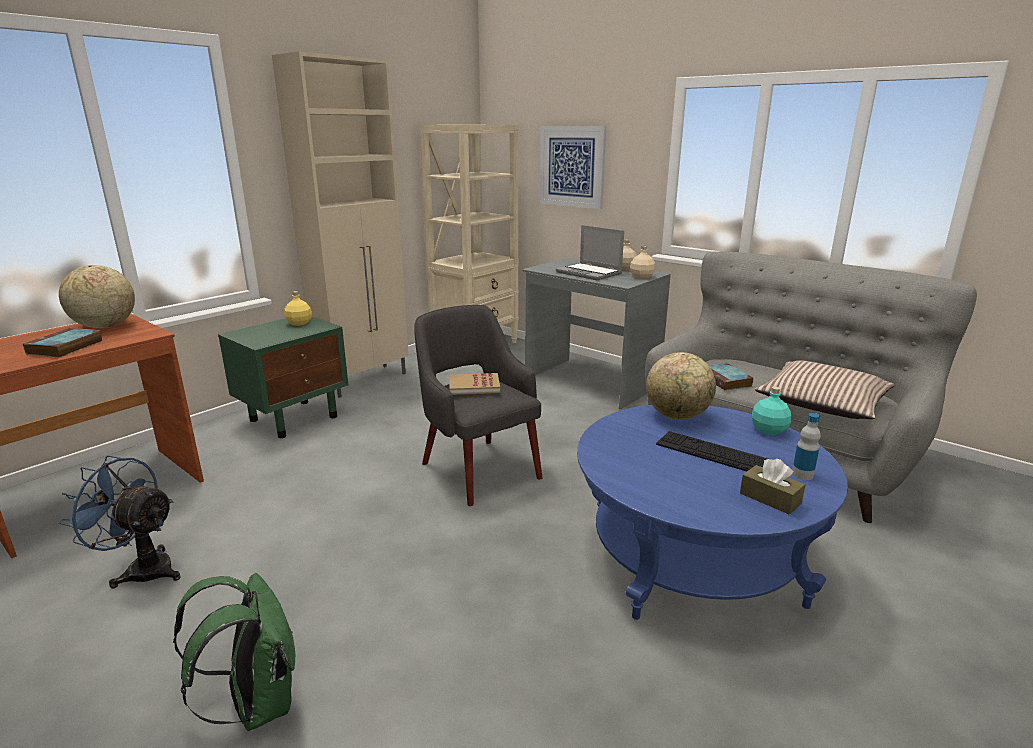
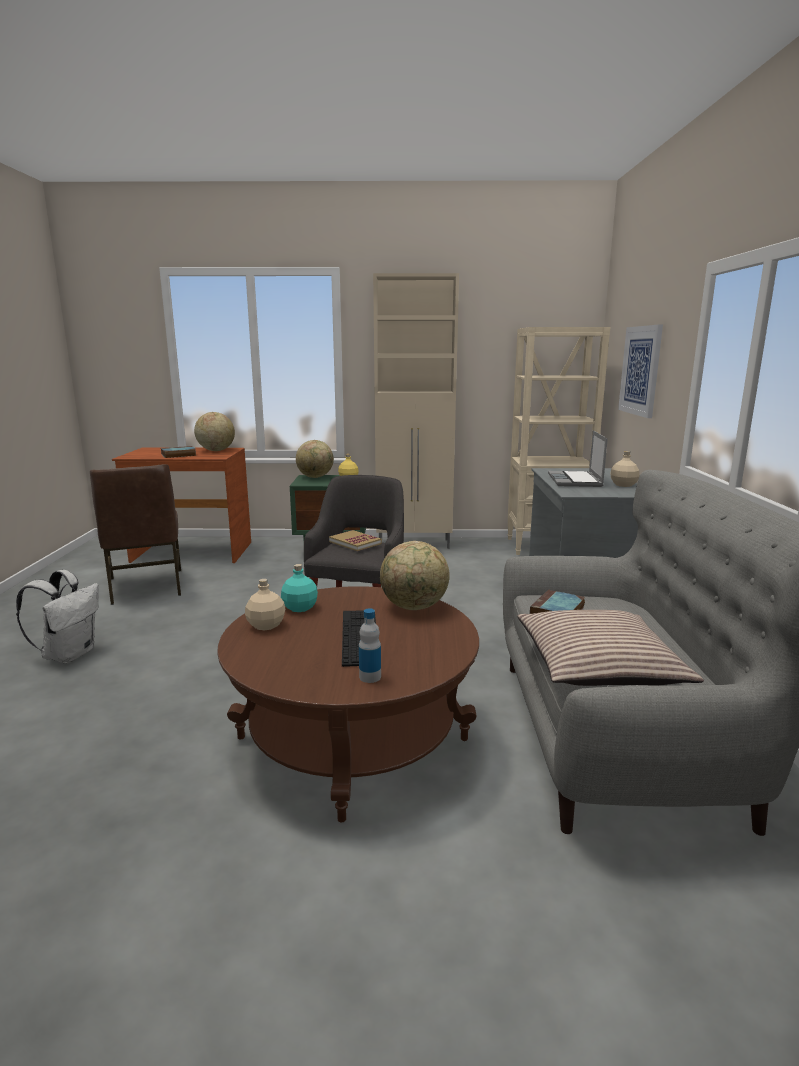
camera: 50 degrees right, 5 degrees down
blue fan [59,456,181,588] -> brown chair [90,464,181,605]
green backpack [173,573,295,731] -> white backpack [16,570,99,663]
blue coffee table [577,405,848,620] -> brown coffee table [217,586,479,823]
beige bottle [630,246,655,279] -> beige bottle moved to [245,579,285,630]
brown tissue box [740,459,805,514] -> none
turquoise bottle [752,387,791,435] -> turquoise bottle moved to [281,564,318,612]
none -> globe [296,440,334,478]

